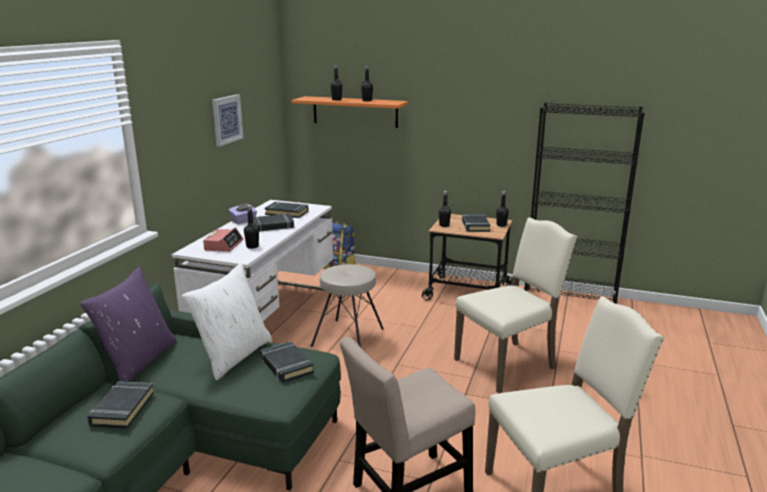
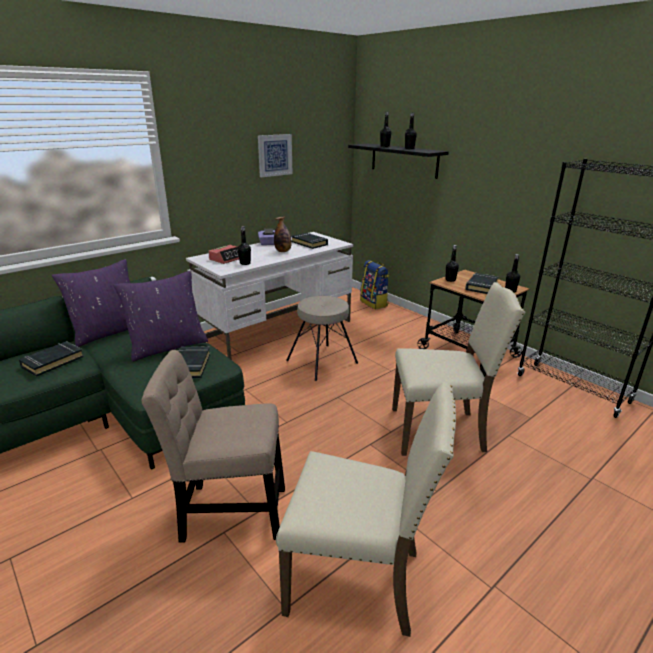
camera: 30 degrees right, 5 degrees up
white pillow [181,263,272,381] -> purple pillow [113,271,208,361]
black book [253,214,294,231] -> bottle [274,217,292,252]
orange shelf [292,96,408,128] -> black shelf [348,143,449,179]

